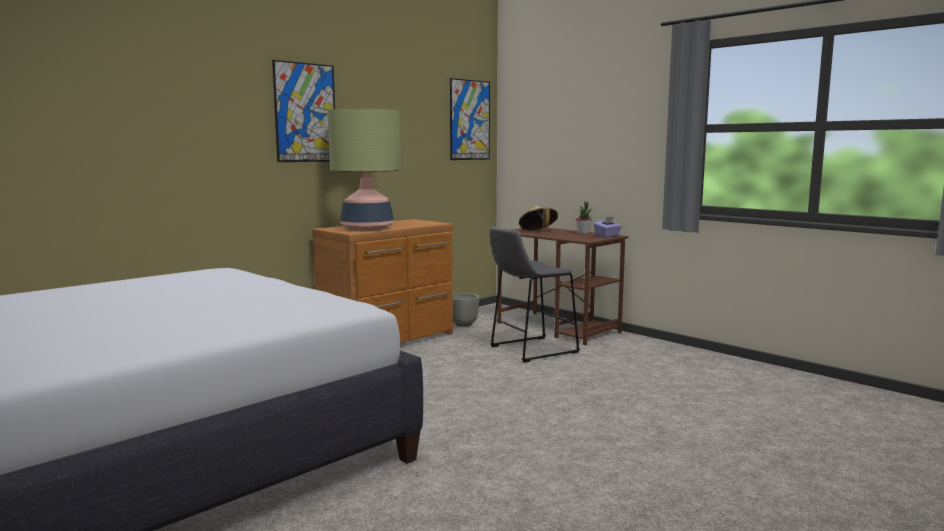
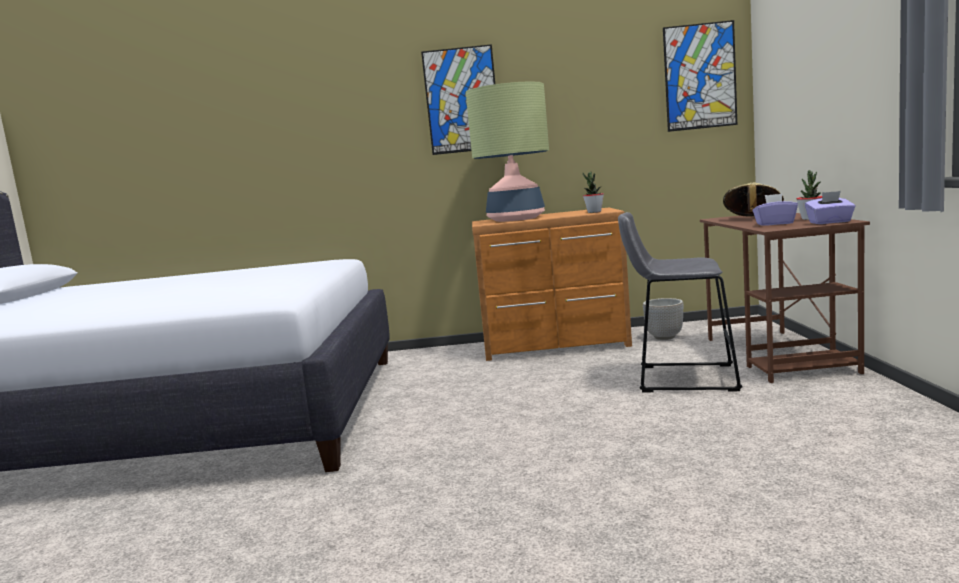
camera: 45 degrees right, 0 degrees up
none -> potted plant [583,172,604,213]
none -> purple tissue box [753,193,798,226]

